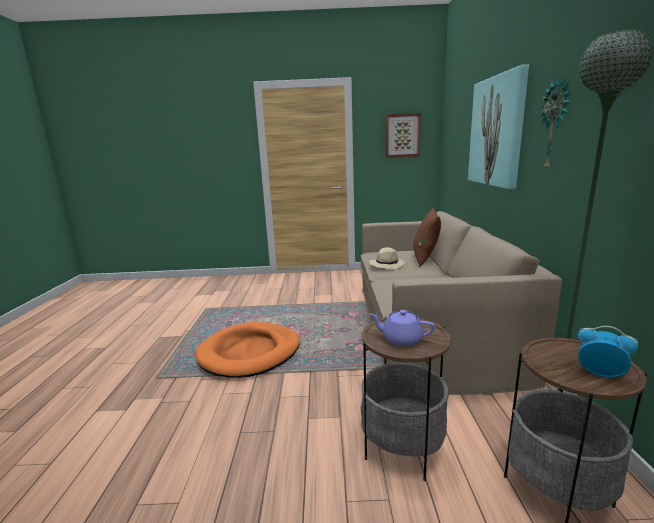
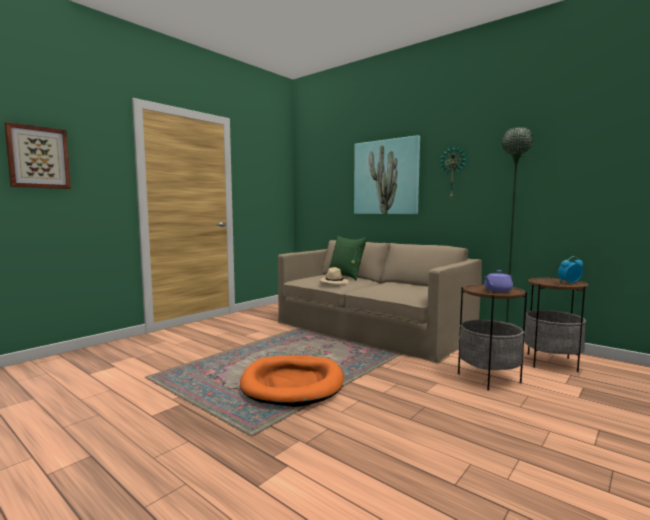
camera: 50 degrees left, 10 degrees down
picture [385,113,421,158] -> picture moved to [5,122,71,189]
brown pillow [413,208,441,266] -> green pillow [329,236,367,280]

